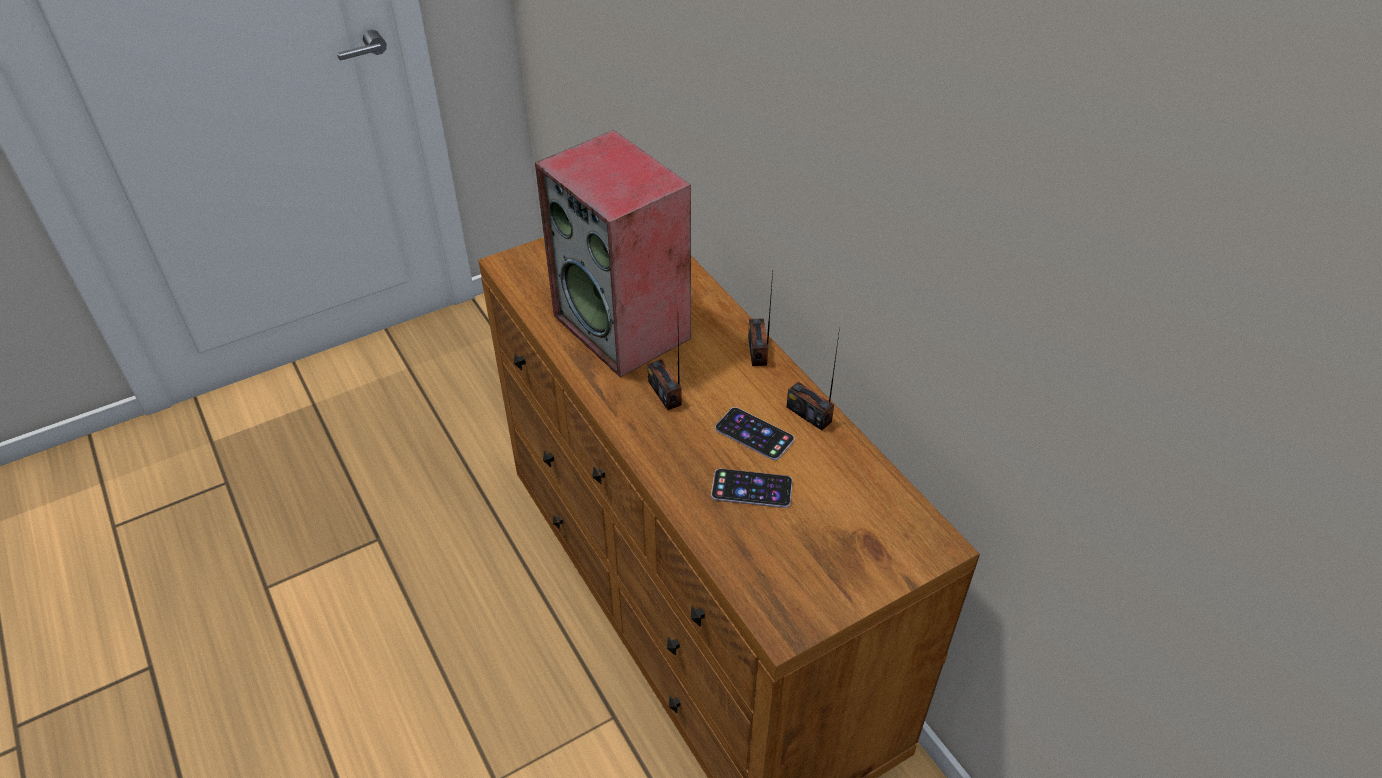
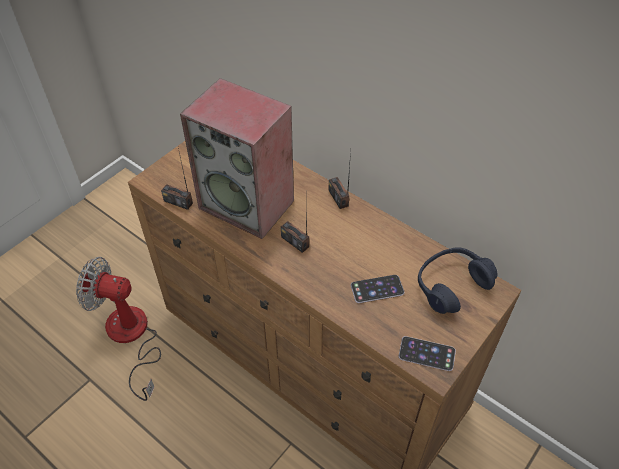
camera: 20 degrees left, 5 degrees up
phone [715,407,794,460] -> phone moved to [399,336,456,371]
radio [787,327,840,430] -> radio moved to [161,148,193,210]
none -> fan [76,257,161,401]
none -> blue headphones [418,247,498,314]

